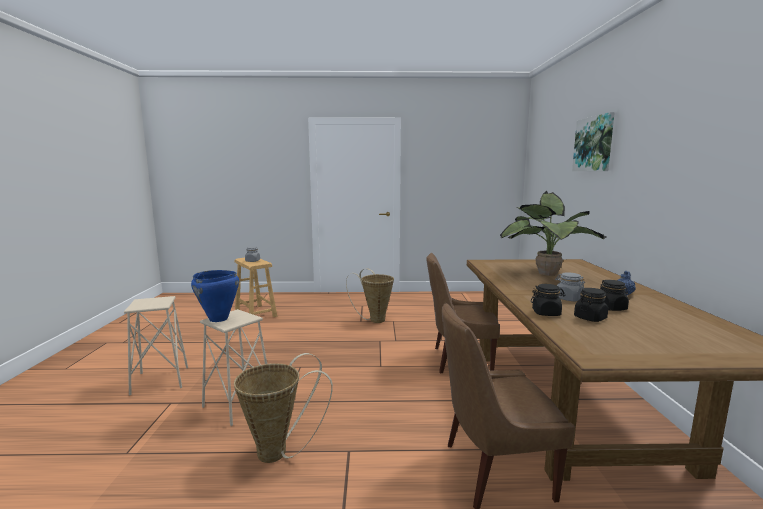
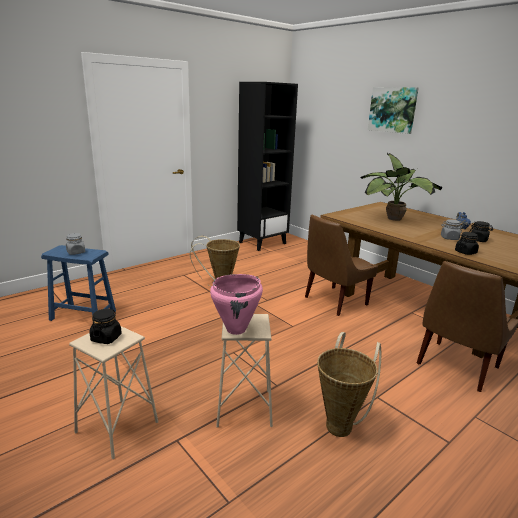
camera: 40 degrees left, 10 degrees up
blue cooking pot [191,270,239,322] -> pink cooking pot [210,274,263,335]
brown stool [234,258,277,317] -> blue stool [41,245,116,321]
black jar [574,288,608,322] -> black jar moved to [89,309,122,344]
none -> black bookcase [237,82,298,251]

